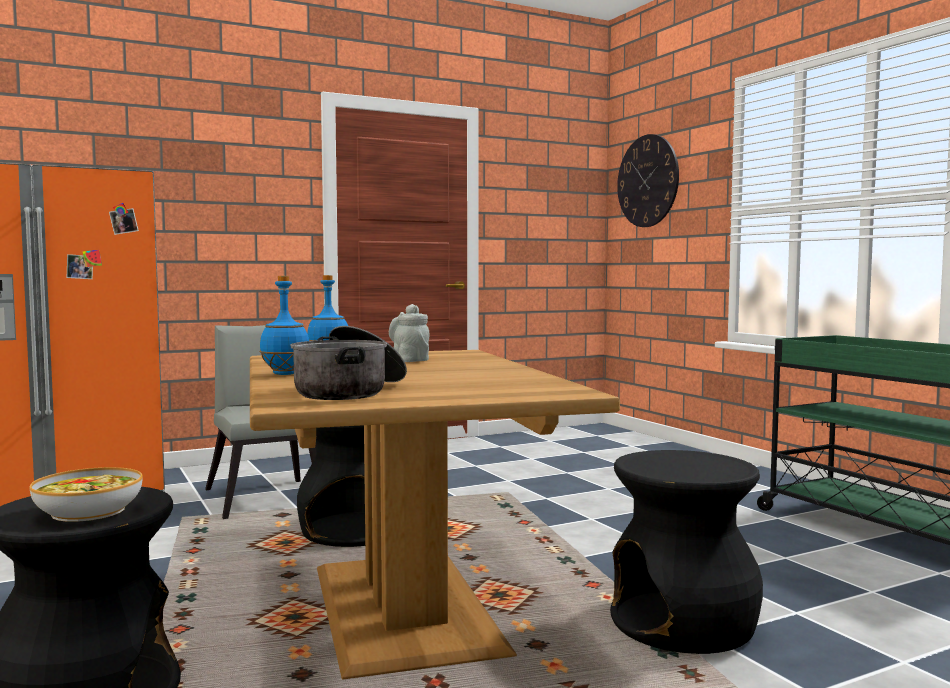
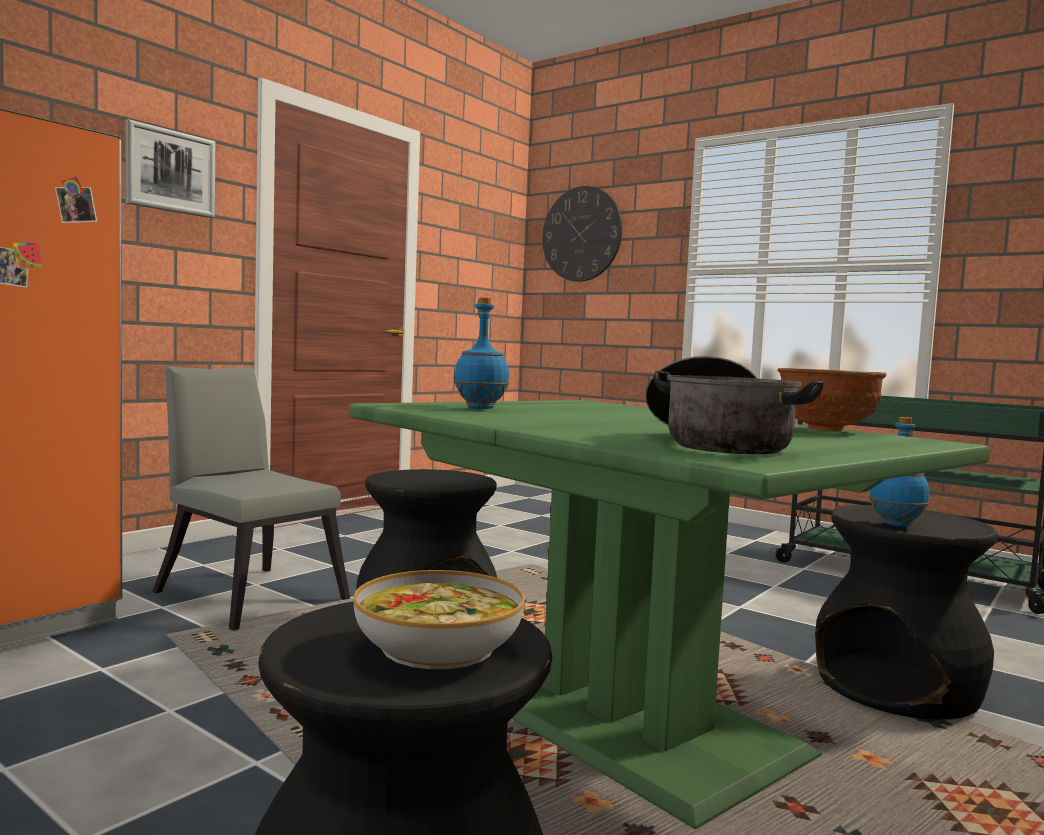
camera: 25 degrees left, 0 degrees up
brown dining table [250,350,620,679] -> green dining table [349,400,990,829]
blue bottle [260,276,309,375] -> blue bottle moved to [869,417,929,527]
grey teapot [389,304,430,362] -> none
none -> picture [125,119,215,218]
none -> brown bowl [777,368,886,432]

